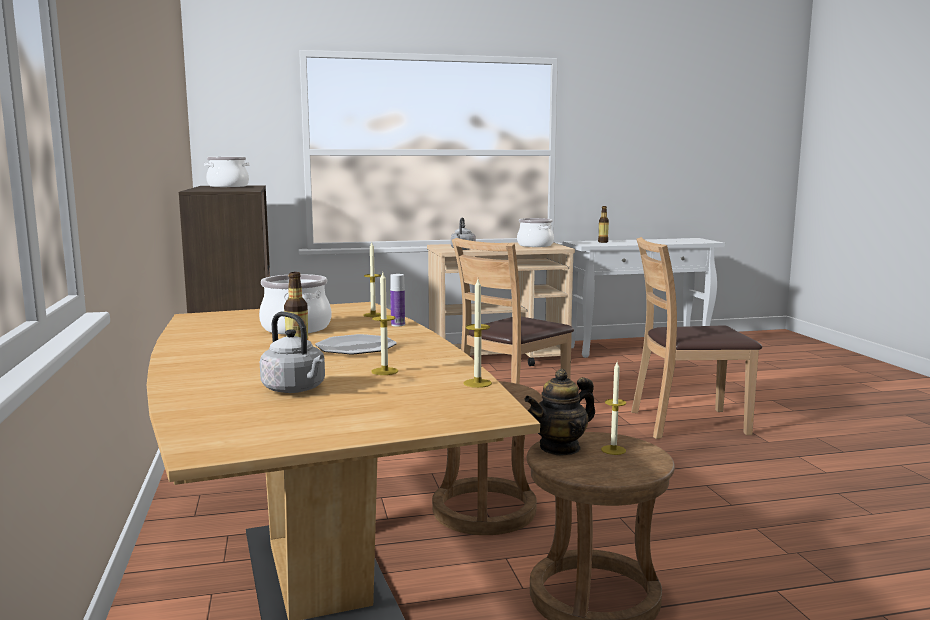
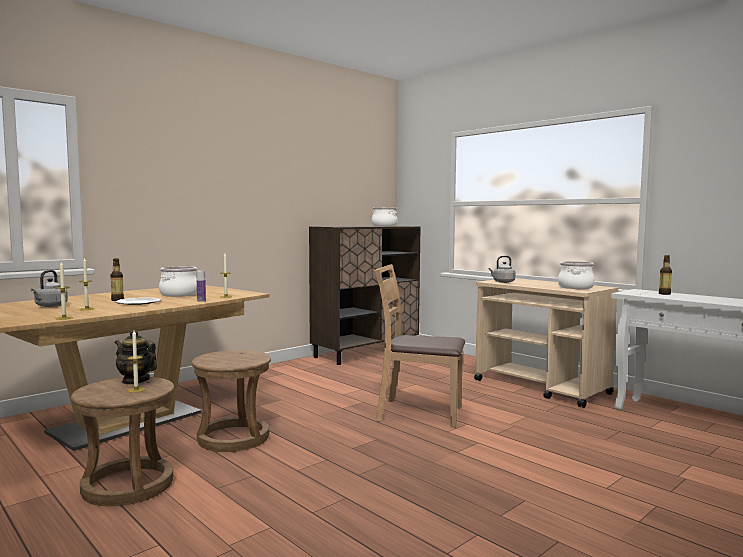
camera: 60 degrees right, 5 degrees down
brown chair [631,237,762,439] -> none

